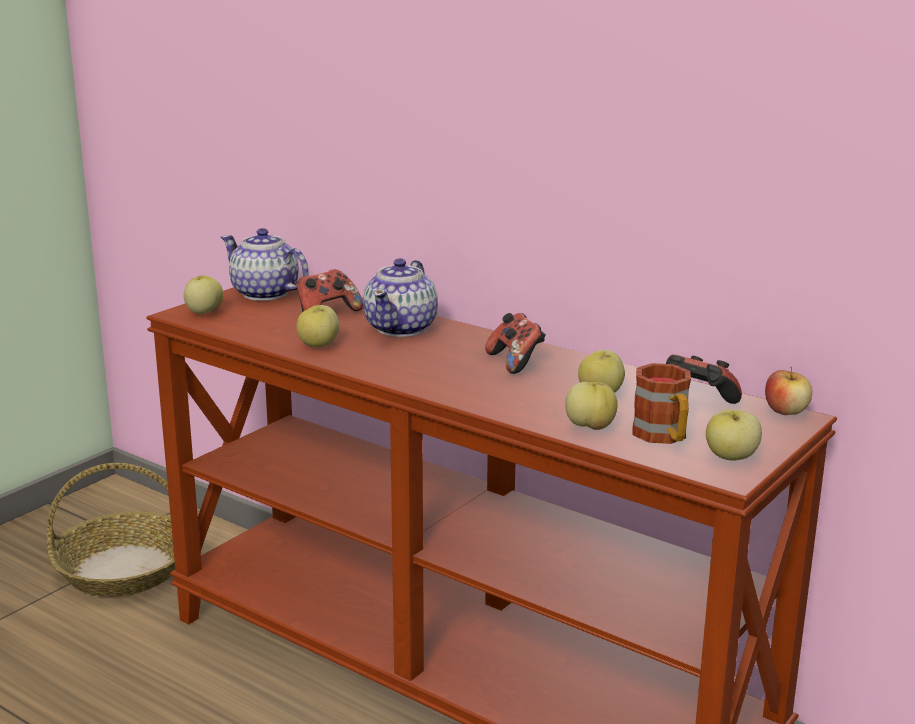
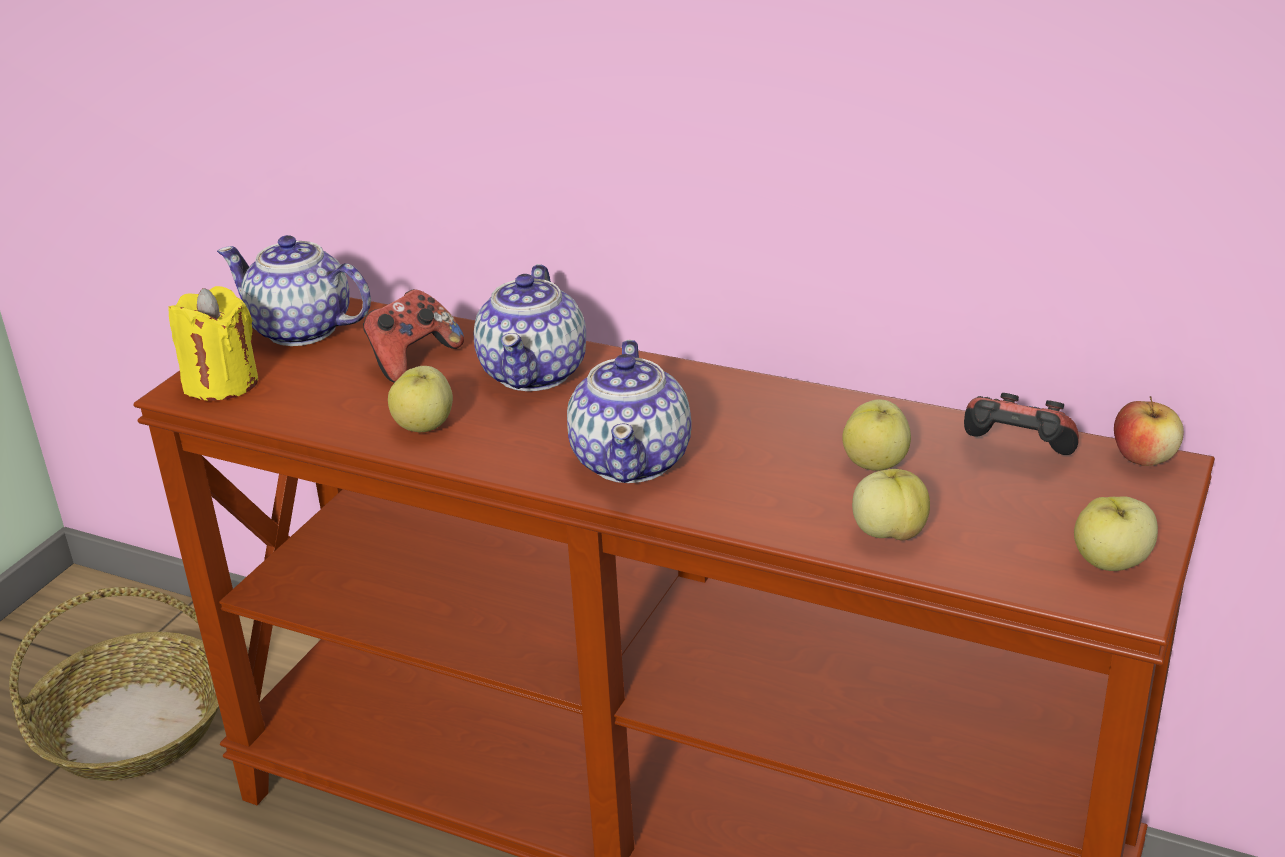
camera: 10 degrees left, 10 degrees up
apple [183,275,224,314] -> yellow candle [168,286,258,401]
game controller [485,313,546,374] -> none
mug [632,363,691,444] -> none
none -> teapot [567,340,691,483]

